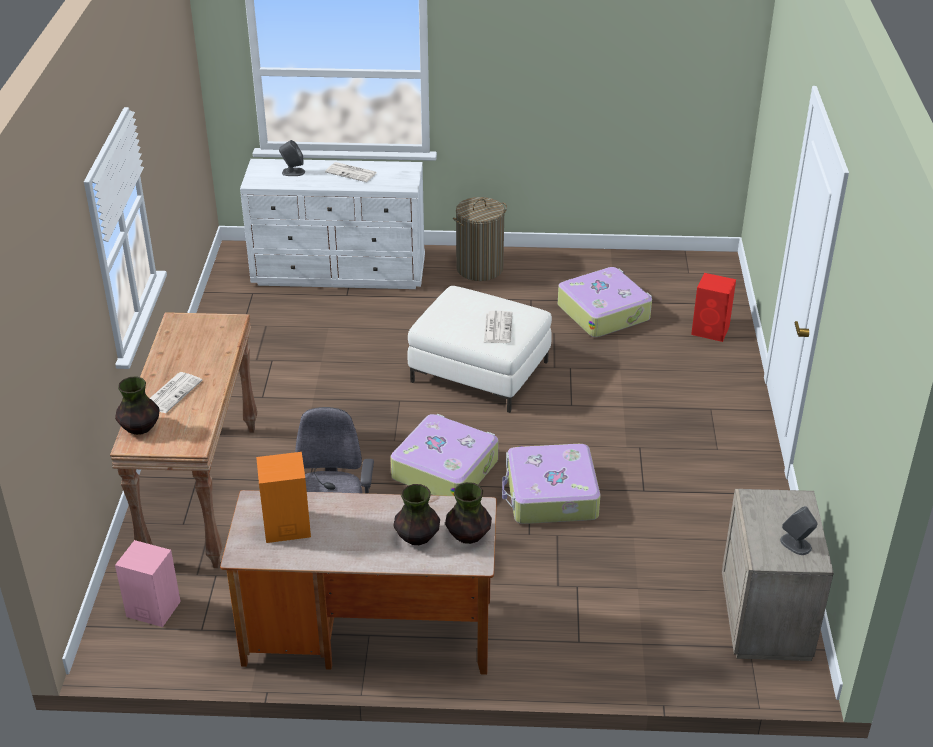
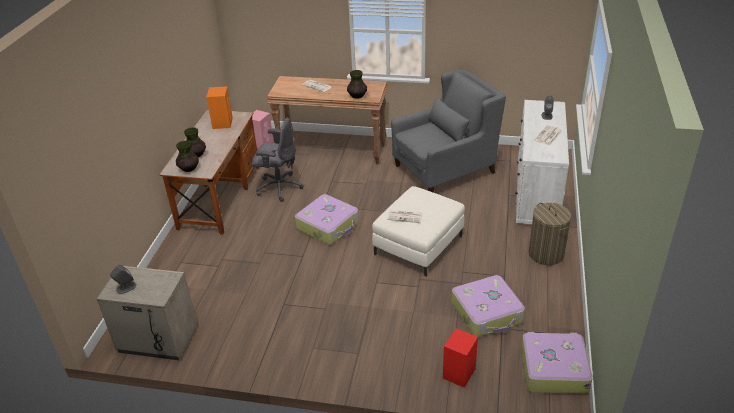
camera: 100 degrees right, 0 degrees up
vase [115,376,160,435] -> vase moved to [347,70,367,99]
suitcase [502,444,601,524] -> suitcase moved to [521,332,593,394]
none -> grey armchair [391,69,506,193]

